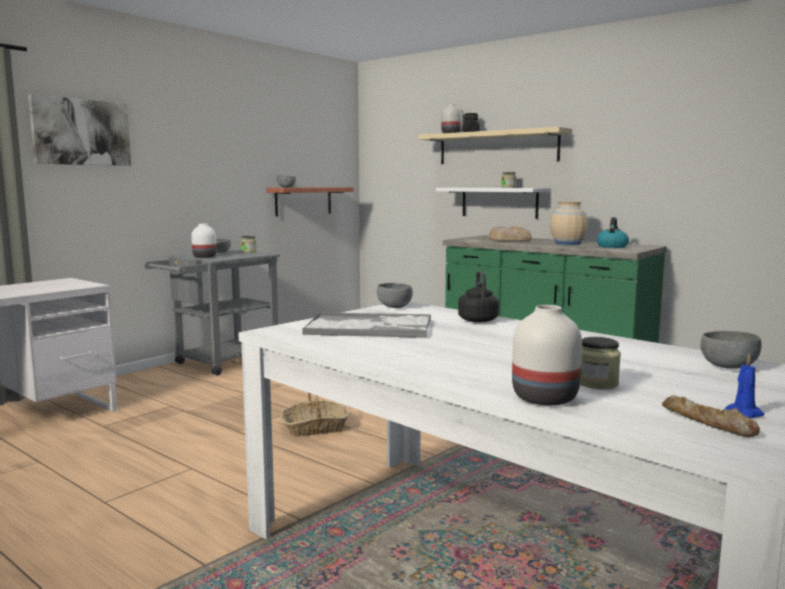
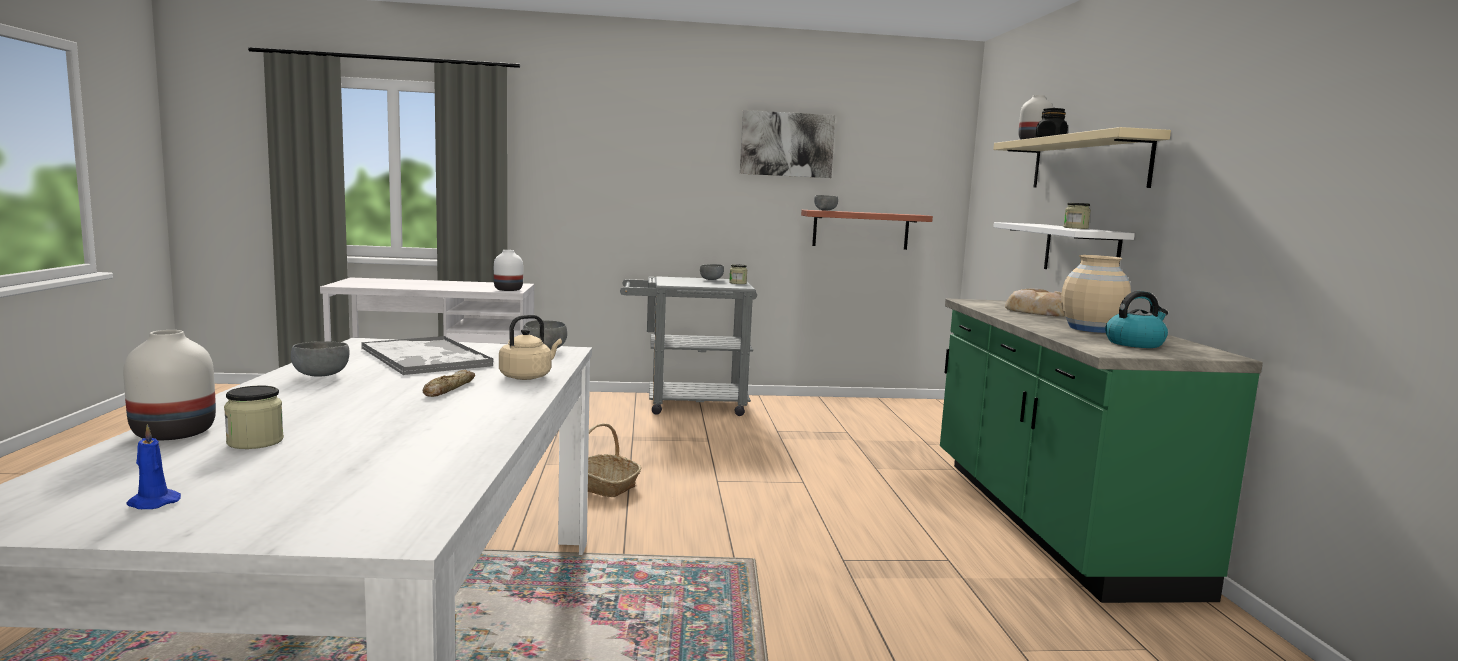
camera: 45 degrees right, 0 degrees up
picture [28,94,131,166] -> picture moved to [740,110,836,178]
white vase [191,223,217,258] -> white vase moved to [494,250,523,291]
black kettle [458,271,499,323] -> beige kettle [499,315,562,380]
bread [662,395,760,437] -> bread moved to [423,370,475,397]
grey bowl [700,331,762,369] -> grey bowl moved to [291,341,350,377]

